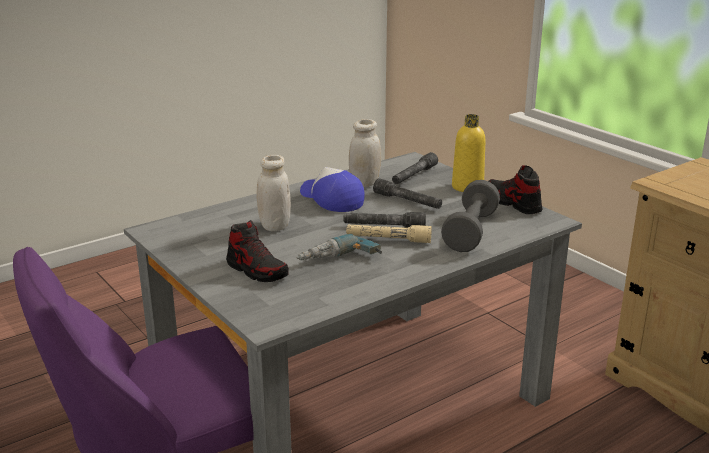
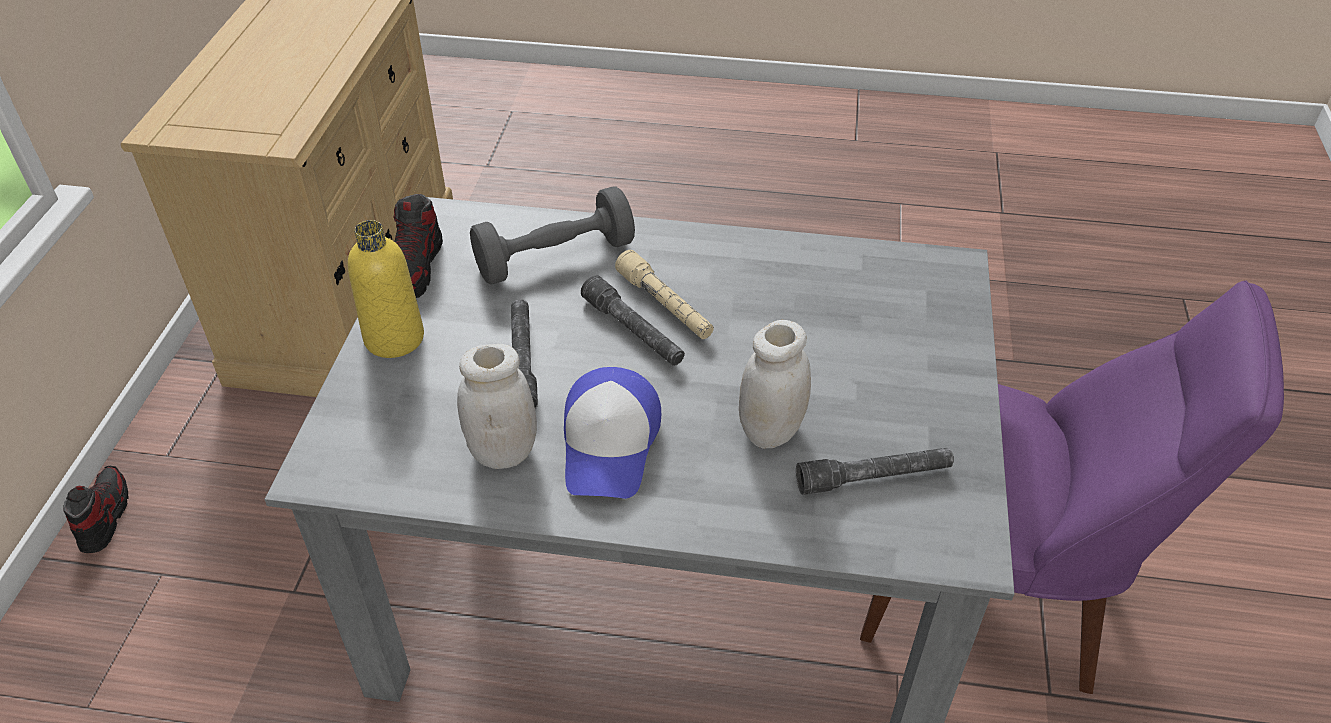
camera: 135 degrees left, 20 degrees up
shoe [226,220,289,282] -> shoe moved to [64,466,129,553]
power drill [297,234,382,260] -> none
grey flashlight [392,152,438,184] -> grey flashlight moved to [796,448,954,495]

